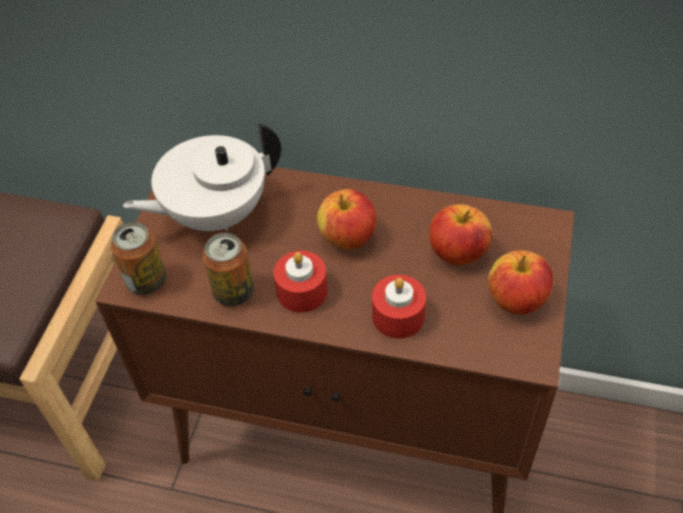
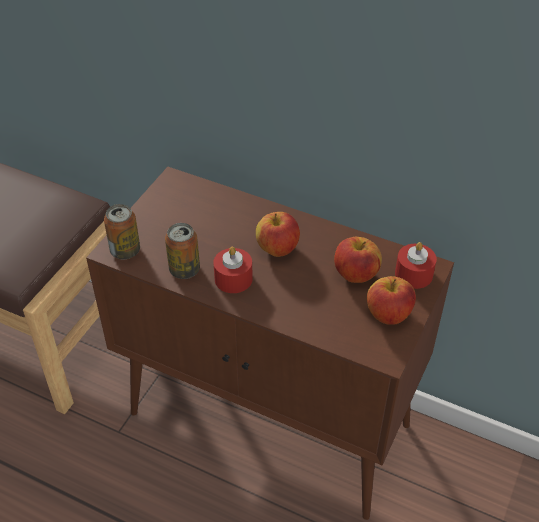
camera: 10 degrees right, 5 degrees down
white teapot [123,123,281,231] -> none
red candle [372,275,426,339] -> red candle moved to [395,242,437,289]

